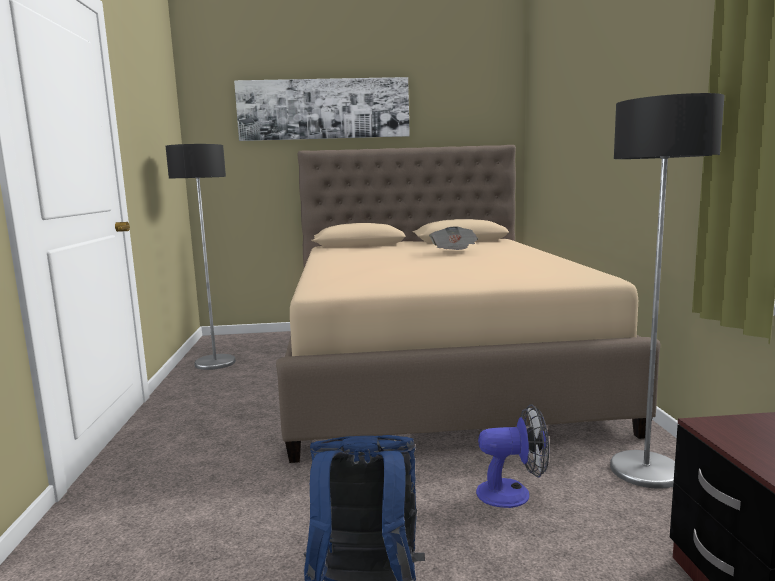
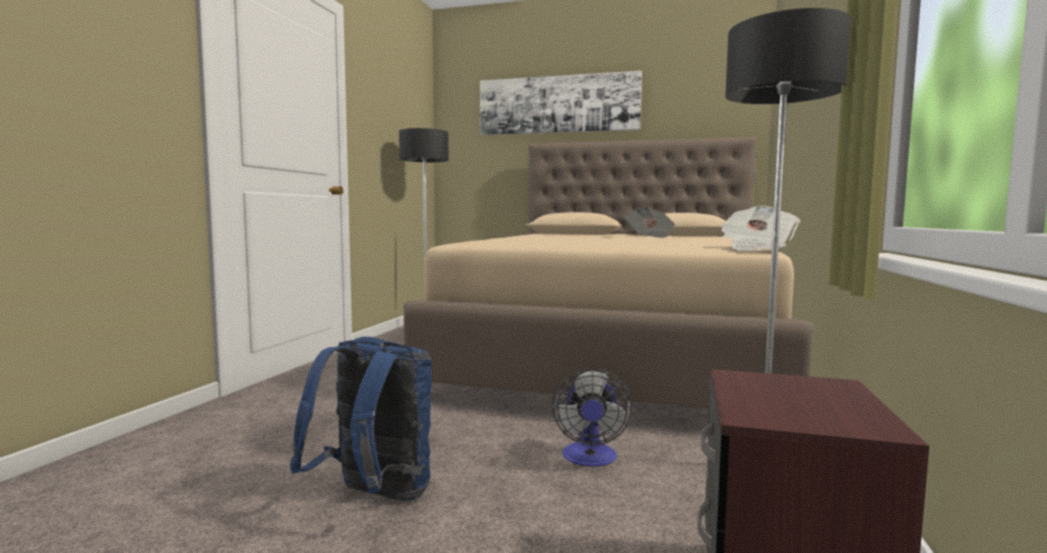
camera: 20 degrees right, 5 degrees down
fan [476,404,549,508] -> fan turned 75 degrees clockwise [552,368,632,467]
none -> newspaper [720,206,801,251]

